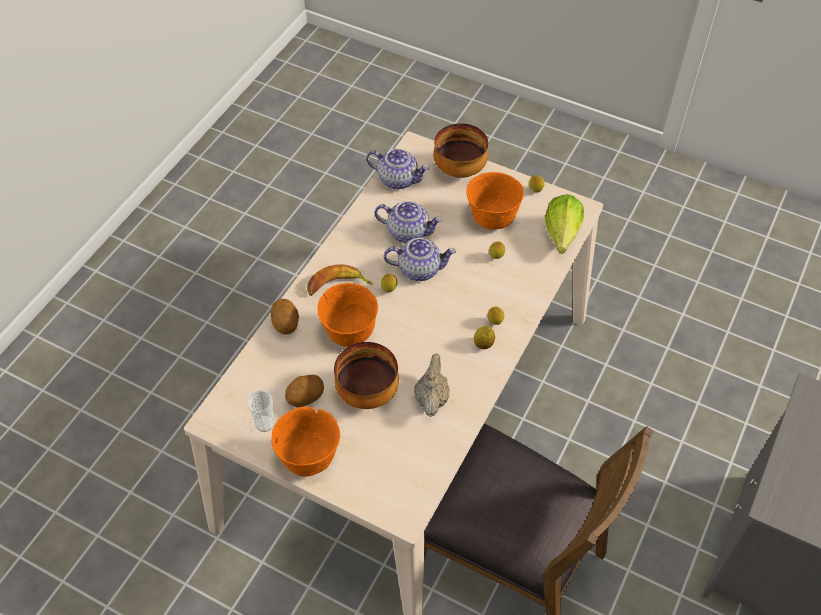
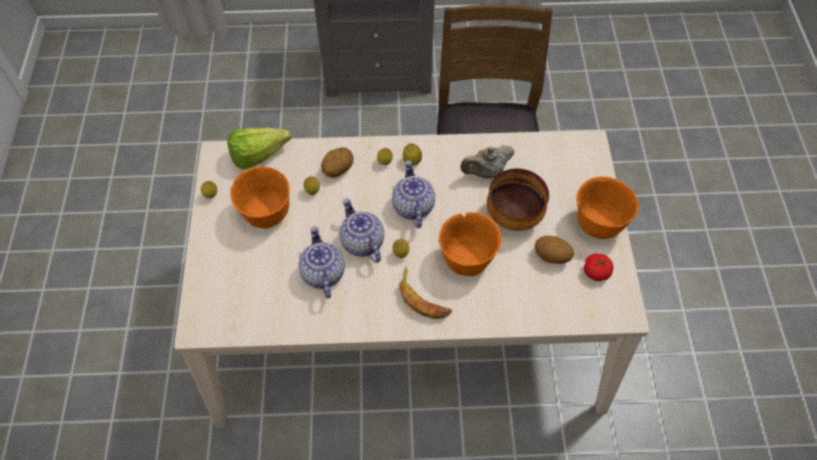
camera: 120 degrees left, 5 degrees up
cup [247,390,275,432] -> tomato [584,254,614,281]
potato [271,299,299,335] -> potato moved to [321,147,353,178]
teapot [366,148,430,190] -> teapot moved to [392,160,435,228]
bowl [433,123,488,178] -> none

